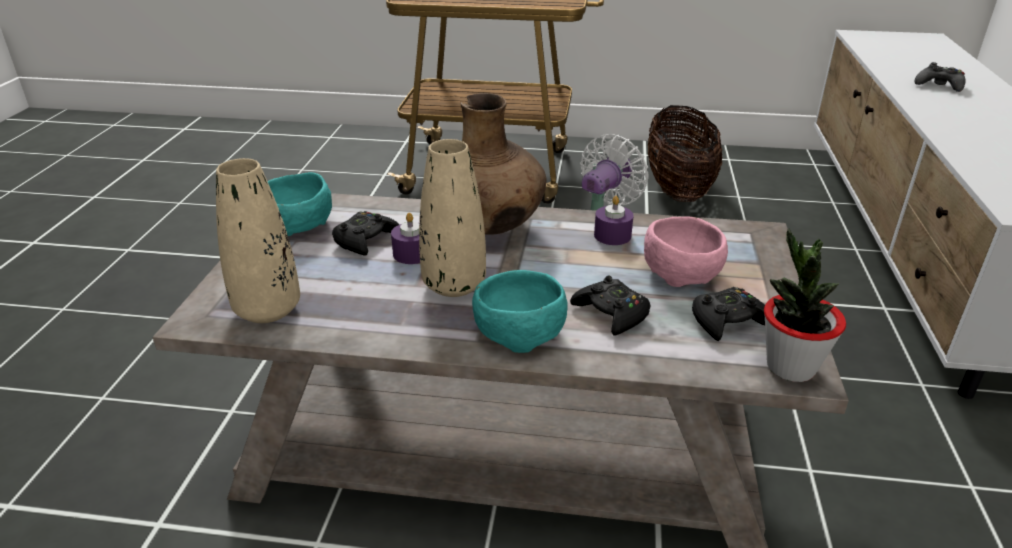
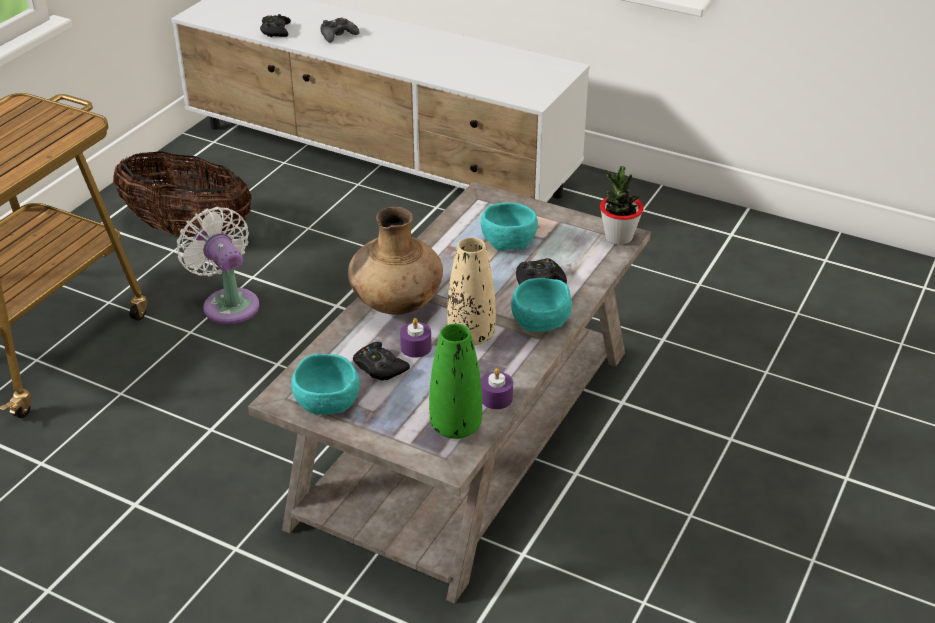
camera: 70 degrees left, 5 degrees up
beige vase [216,158,300,323] -> green vase [429,324,482,439]
purple candle [594,196,634,245] -> purple candle moved to [481,368,513,409]
pink bowl [644,217,728,287] -> turquoise bowl [481,202,538,251]
black game controller [692,287,765,341] -> black game controller moved to [260,14,291,37]

